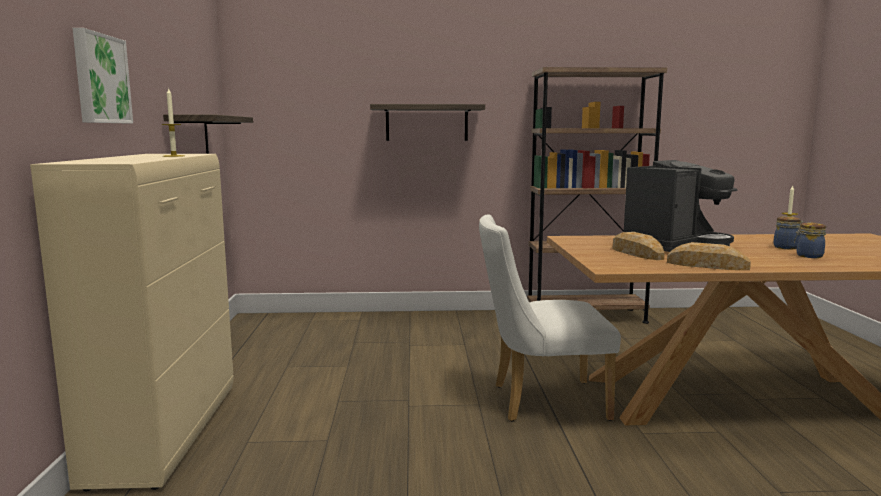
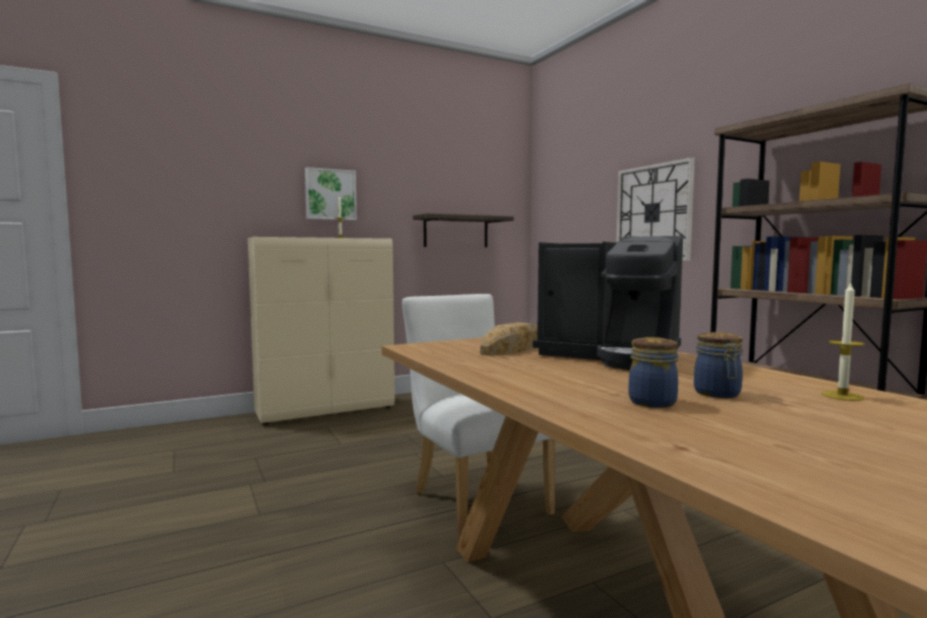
camera: 65 degrees right, 5 degrees down
shelf [370,104,485,141] -> wall clock [616,157,695,261]
bread [667,242,751,270] -> none

